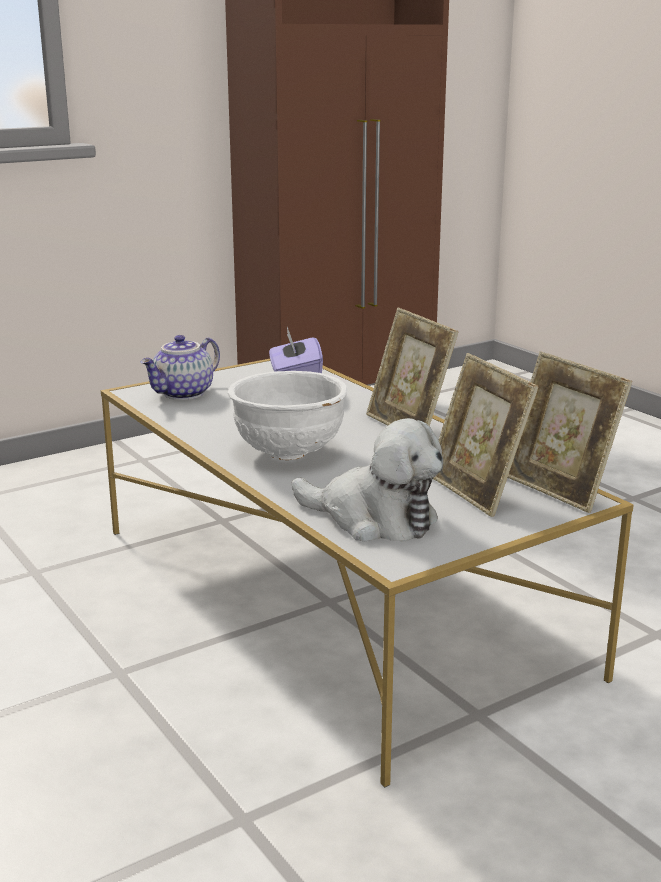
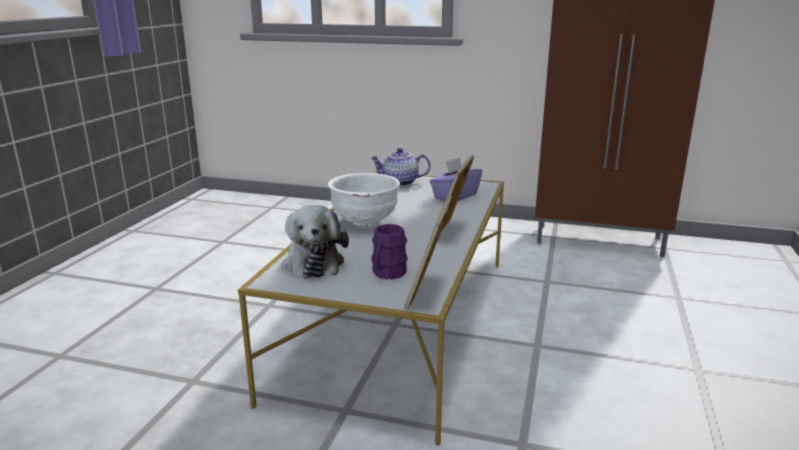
camera: 50 degrees right, 0 degrees up
picture frame [433,353,539,517] -> purple mug [371,224,408,280]

